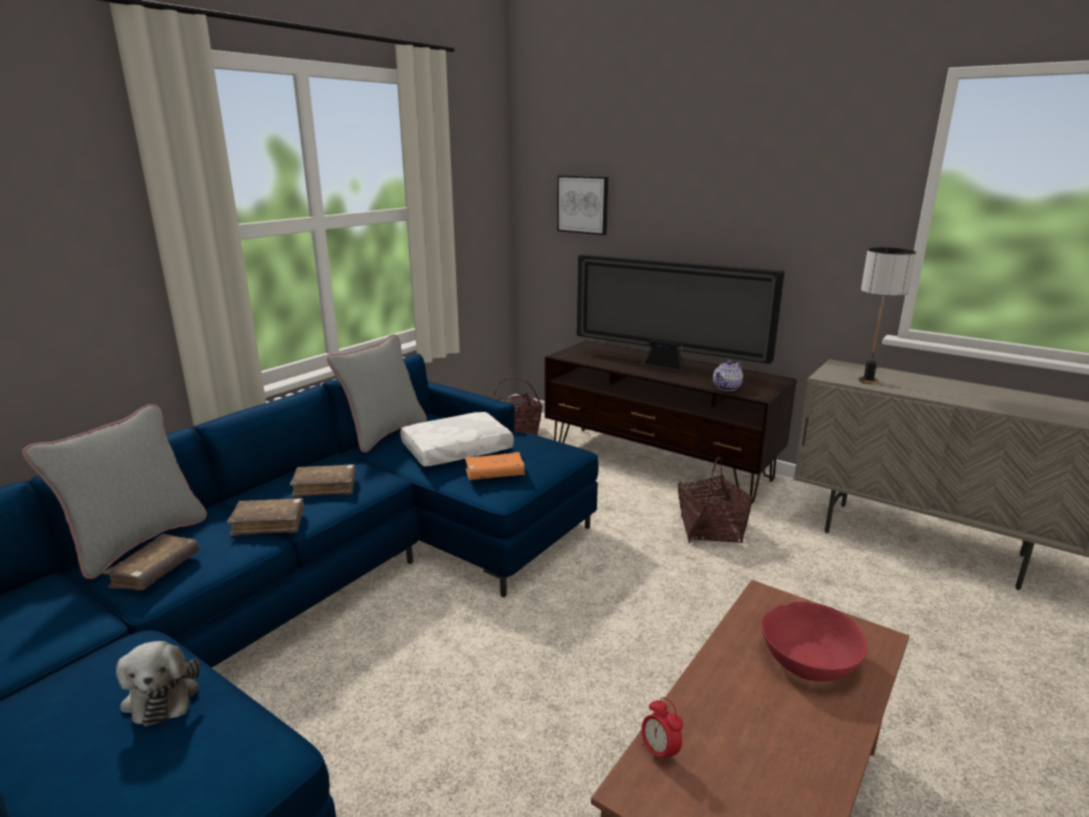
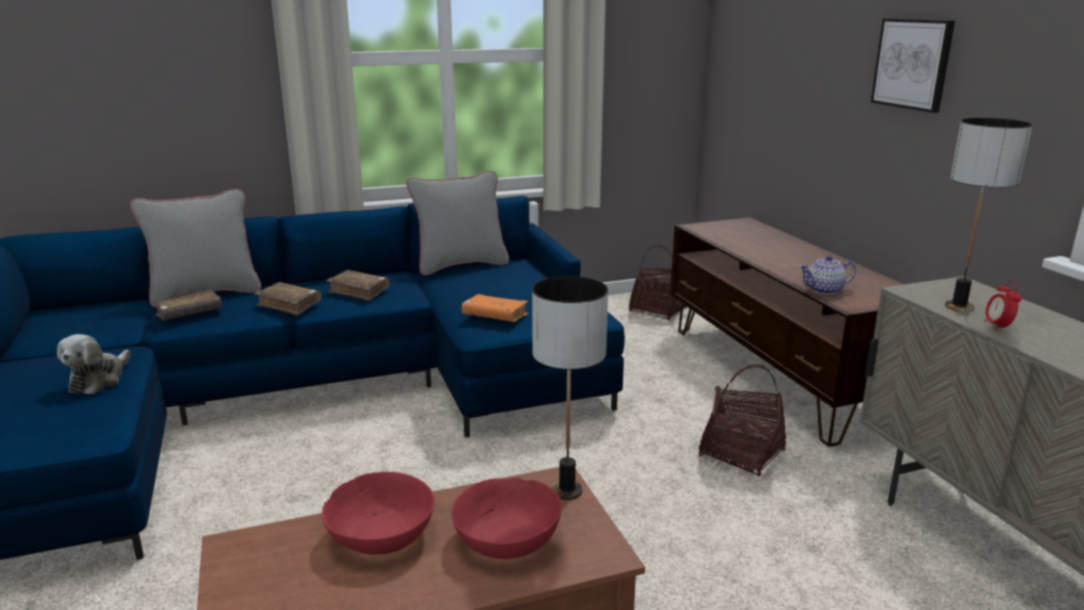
camera: 35 degrees right, 0 degrees up
white pillow [400,412,514,466] -> none
picture [557,175,608,235] -> picture moved to [871,19,955,113]
television [577,254,785,372] -> none
alarm clock [641,697,683,767] -> alarm clock moved to [984,281,1021,331]
none -> red bowl [321,472,435,555]
none -> table lamp [532,276,608,500]

